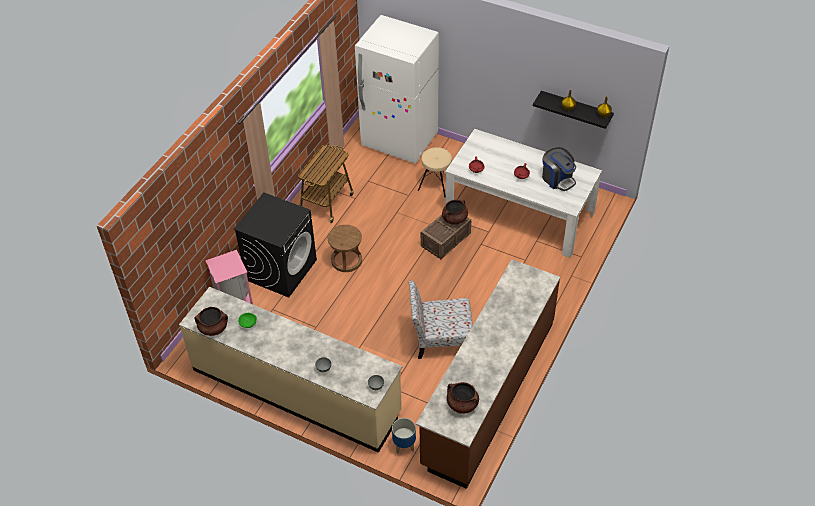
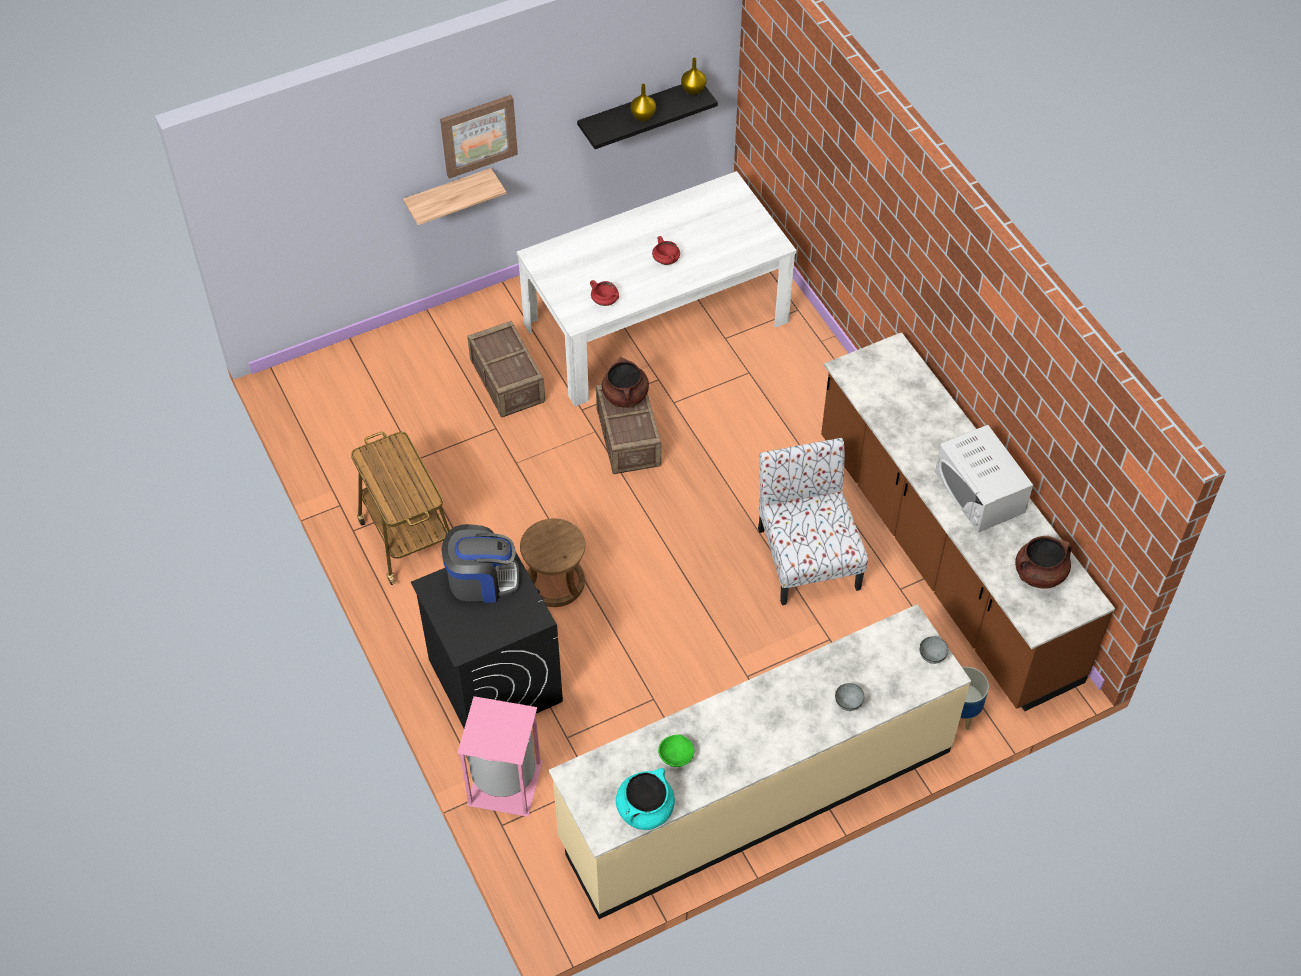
camera: 55 degrees left, 5 degrees up
brown cooking pot [195,307,228,336] -> turquoise cooking pot [616,768,675,830]
white fridge [355,15,439,164] -> none
chair [409,280,473,359] -> chair turned 135 degrees clockwise [758,438,868,605]
beige stool [418,147,452,198] -> crate [467,321,545,417]
coffee machine [542,147,576,191] -> coffee machine moved to [442,524,519,603]
none -> shelf [403,168,506,225]
none -> picture [440,95,518,179]
none -> white microwave [935,425,1033,532]

